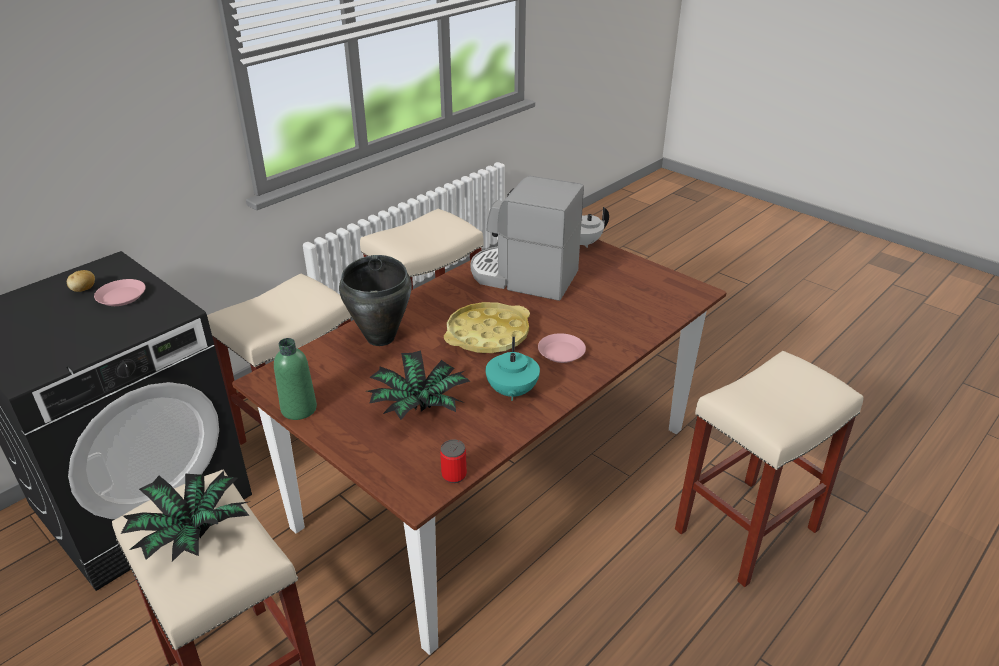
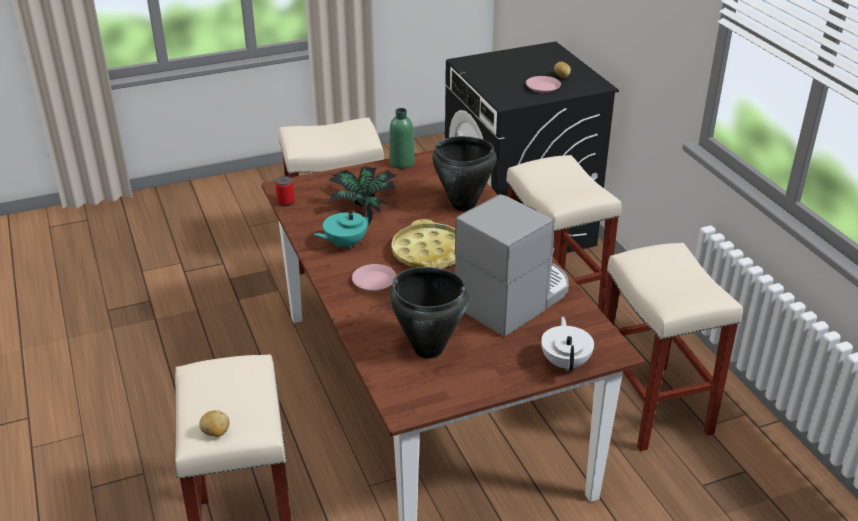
camera: 115 degrees right, 0 degrees up
potted plant [121,471,251,562] -> none
turquoise teapot [486,337,540,401] -> turquoise teapot turned 60 degrees counterclockwise [314,204,373,249]
none -> potato [199,410,230,437]
none -> black cooking pot [389,267,469,358]

